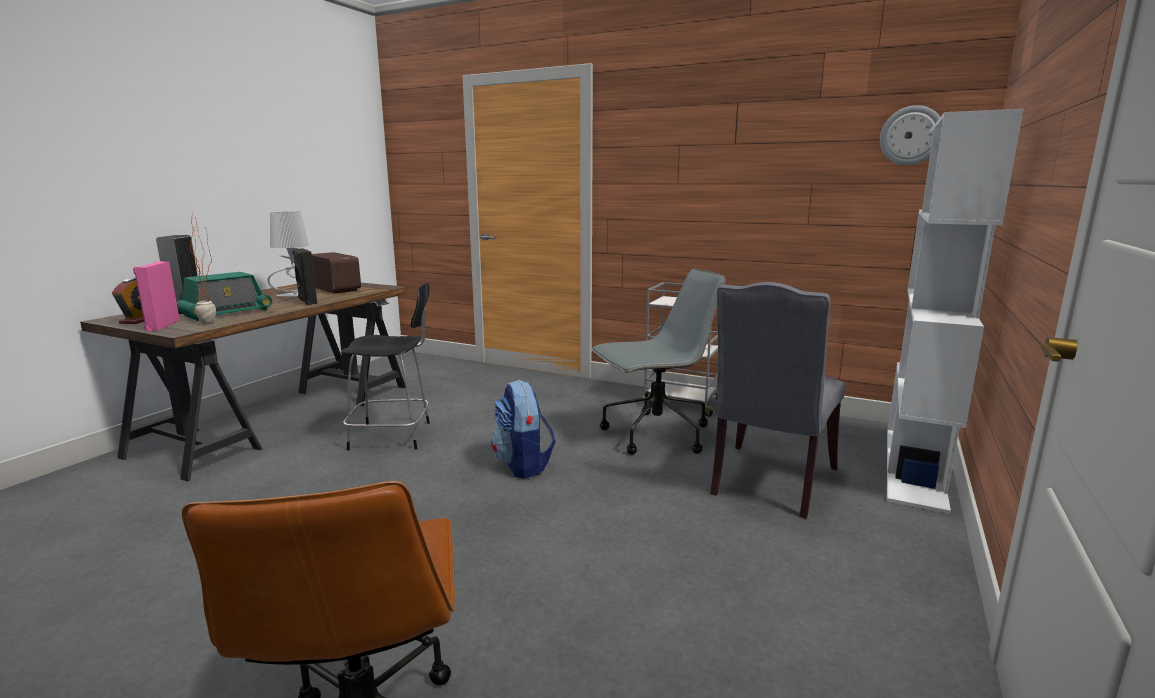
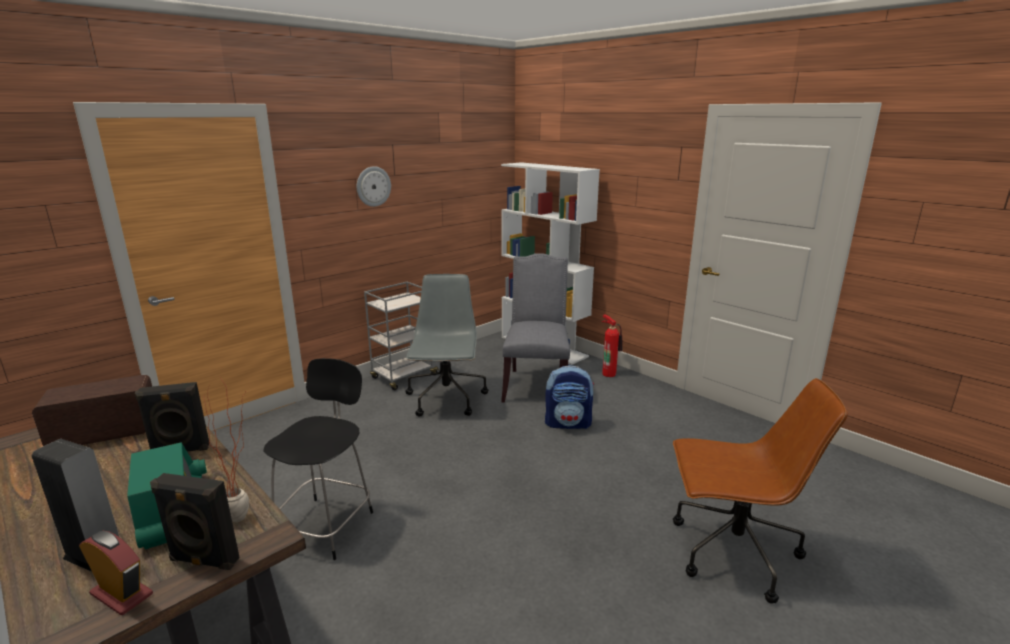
camera: 70 degrees left, 5 degrees up
pink speaker [133,261,180,331] -> black speaker [150,473,240,570]
grey table lamp [268,211,309,297] -> none
backpack [491,380,556,479] -> backpack moved to [545,365,594,429]
grey chair [710,282,845,519] -> grey chair turned 135 degrees counterclockwise [501,253,570,403]
wall clock [880,105,940,165] -> wall clock moved to [357,166,391,207]
none -> fire extinguisher [602,315,623,377]

